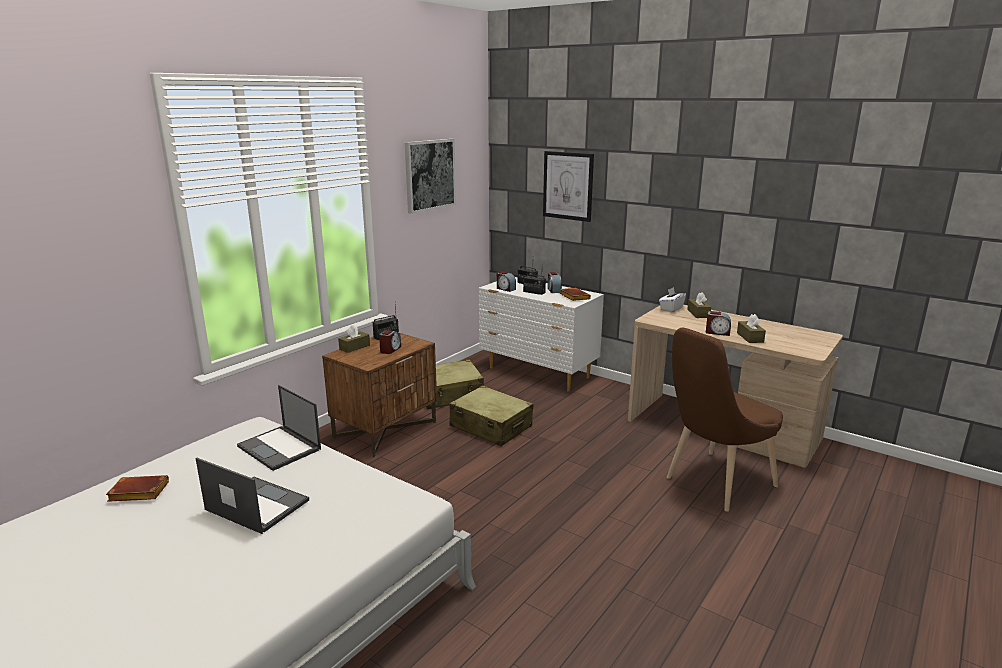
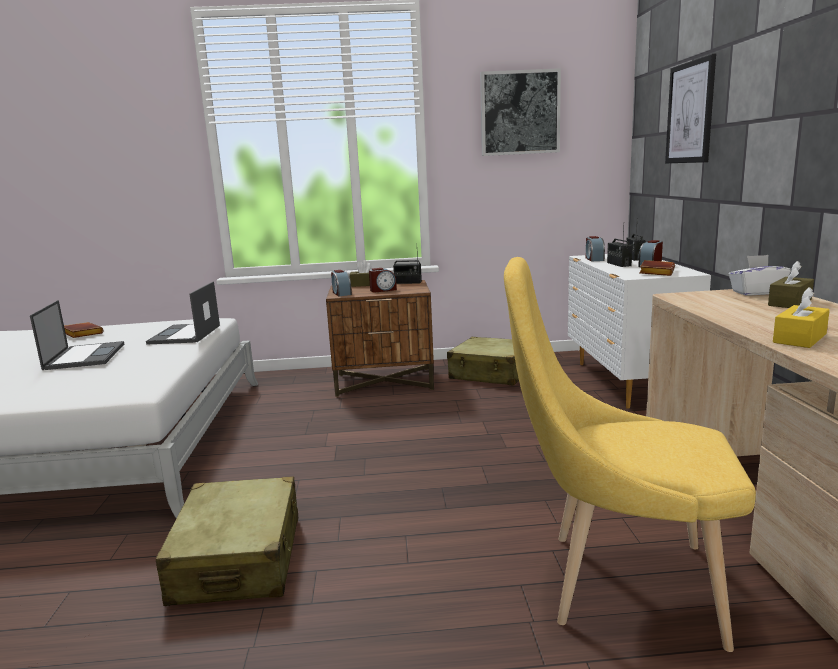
camera: 50 degrees right, 5 degrees down
beige suitcase [449,386,533,446] -> beige suitcase moved to [156,476,298,606]
brown chair [667,328,783,512] -> yellow chair [504,257,756,652]
alarm clock [706,311,731,336] -> alarm clock moved to [331,270,352,296]
brown tissue box [737,314,766,343] -> yellow tissue box [773,287,830,348]

